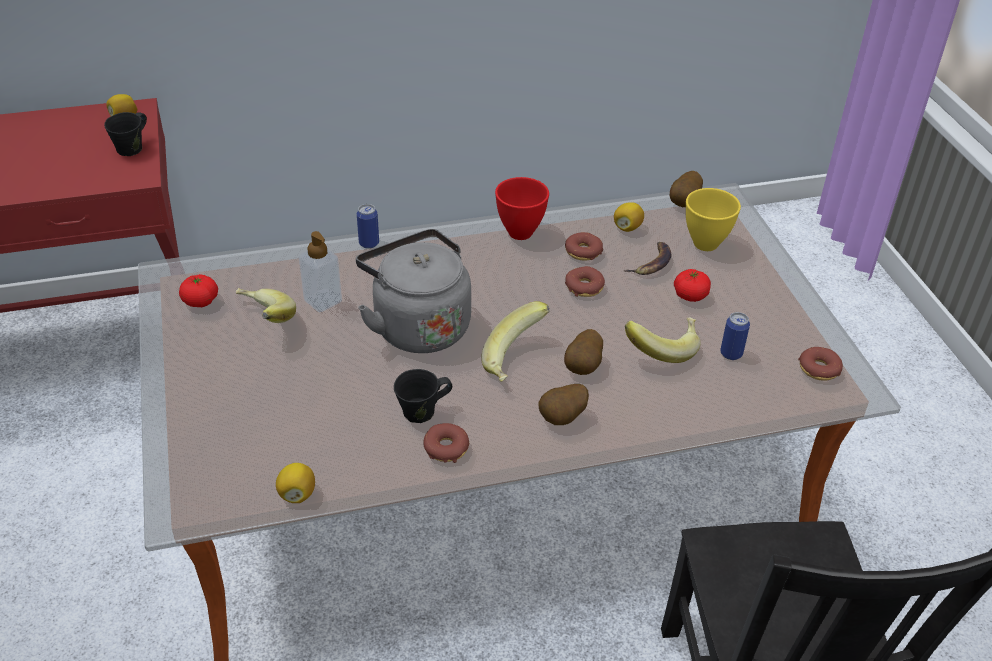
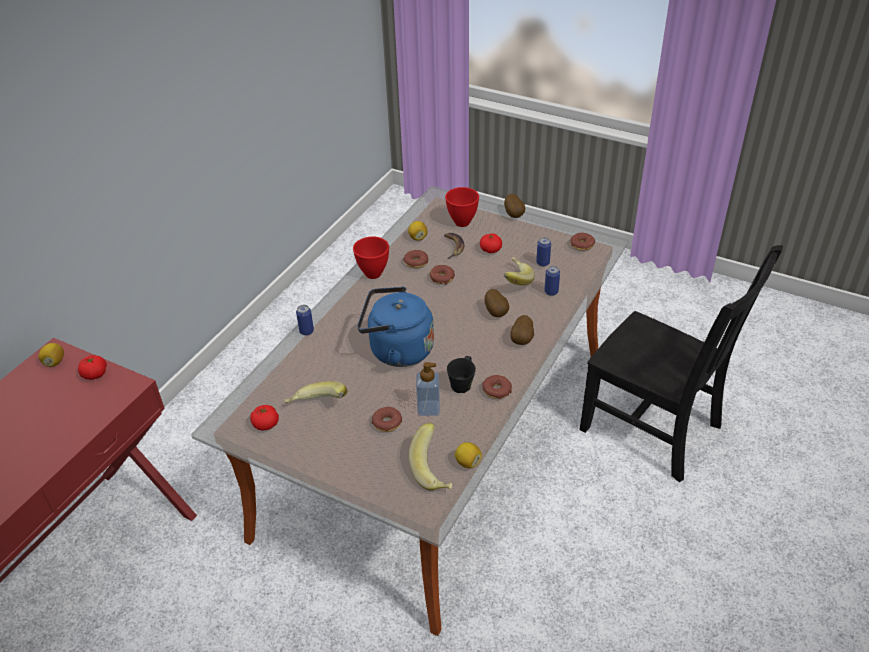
camera: 45 degrees left, 0 degrees up
black mug [104,112,147,156] -> tomato [78,355,107,380]
soap dispenser [299,231,342,312] -> soap dispenser moved to [416,362,440,416]
grey kettle [356,229,471,353] -> blue kettle [357,287,434,367]
banana [481,301,550,382] -> banana moved to [409,423,452,490]
potato [670,171,703,207] -> potato moved to [504,194,525,218]
yellow bowl [686,188,741,251] -> red bowl [445,187,479,227]
none -> donut [372,407,402,432]
none -> can [544,265,560,296]

